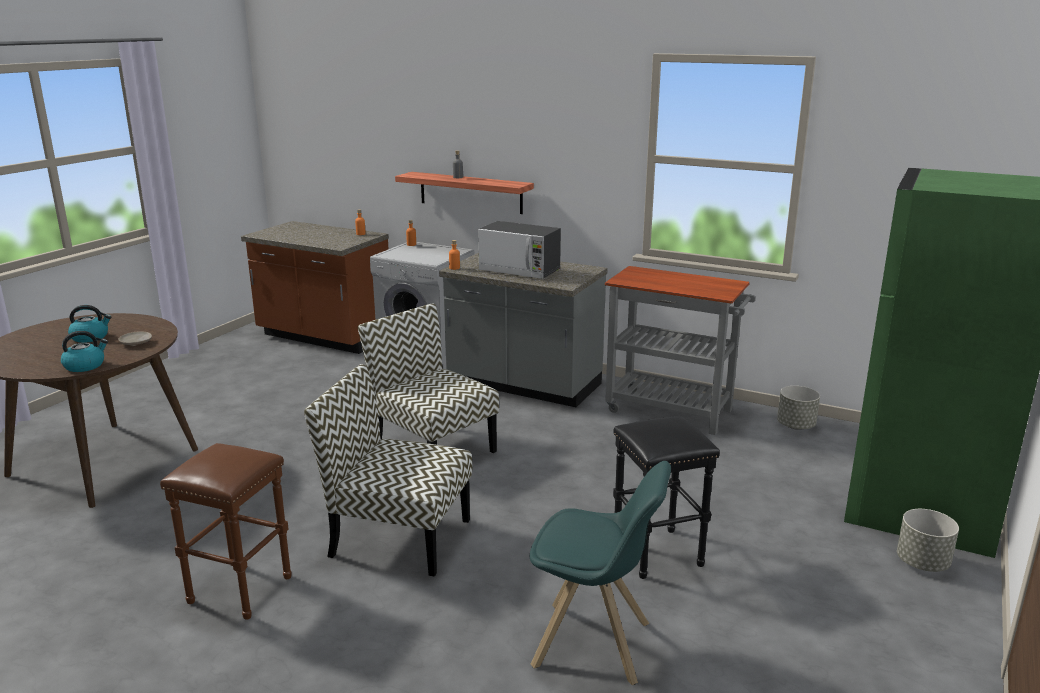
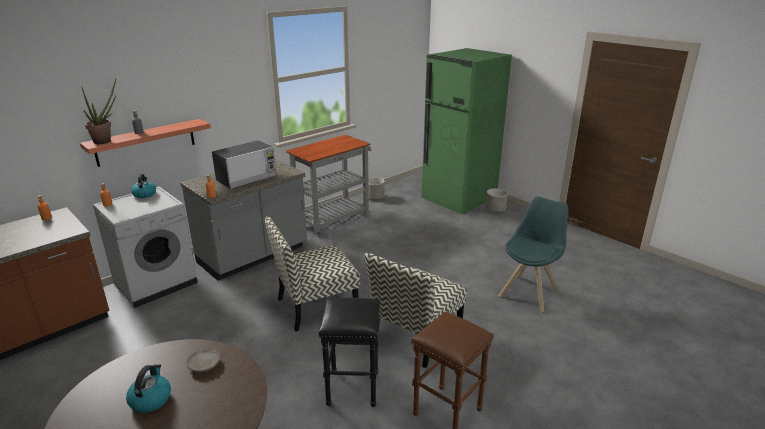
camera: 70 degrees left, 5 degrees up
kettle [61,331,108,372] -> kettle moved to [131,174,156,198]
black stool [613,416,720,579] -> black stool moved to [319,298,380,407]
none -> potted plant [82,78,116,144]

